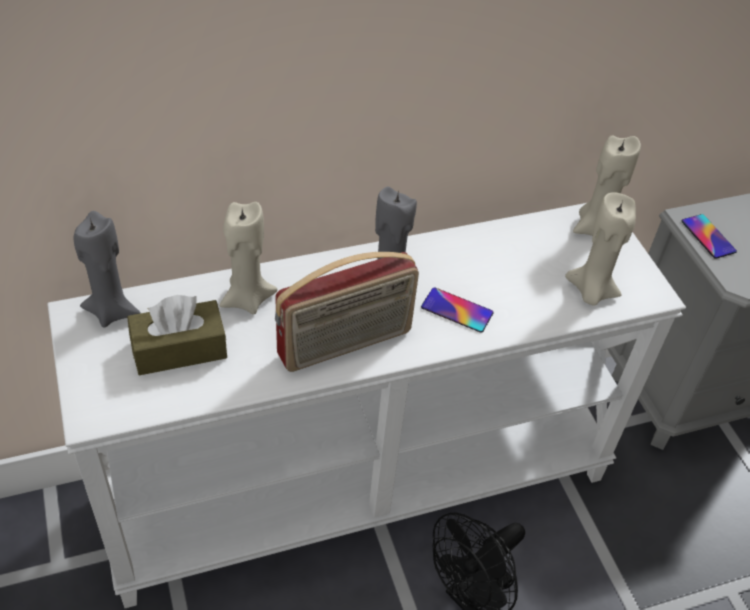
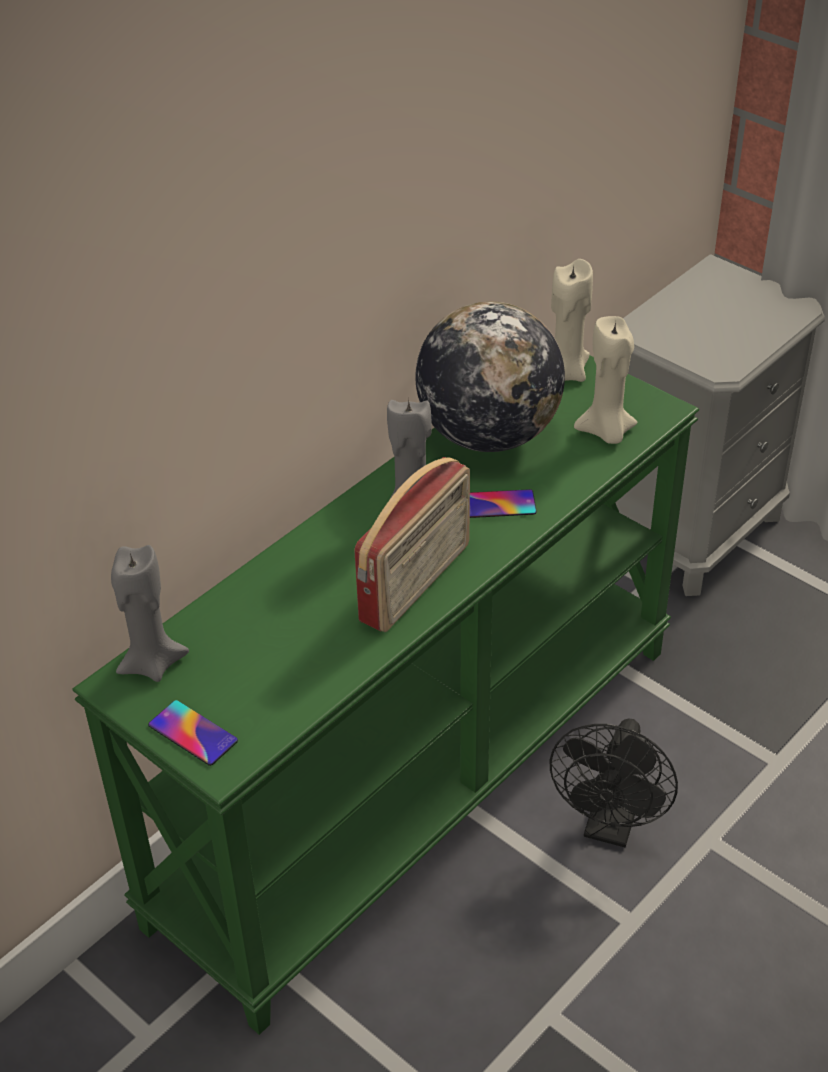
camera: 25 degrees left, 5 degrees down
white console table [47,203,686,608] -> green console table [72,355,699,1035]
brown tissue box [127,295,227,375] -> none
beige candle [219,202,278,315] -> none
phone [681,214,737,259] -> phone moved to [148,700,238,766]
none -> globe [416,301,565,452]

